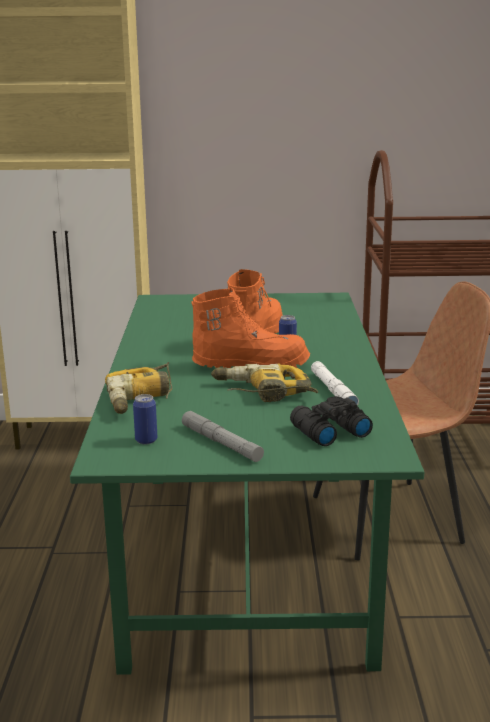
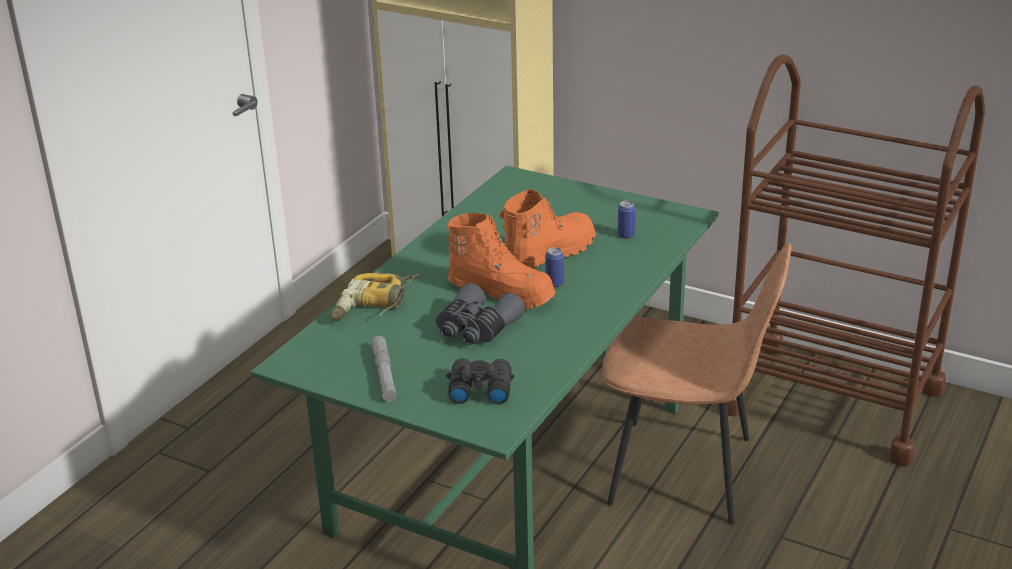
camera: 30 degrees right, 10 degrees up
can [133,394,157,444] -> can moved to [618,201,635,239]
power drill [211,363,318,402] -> grey binoculars [436,283,525,345]
white flashlight [311,361,359,406] -> none

